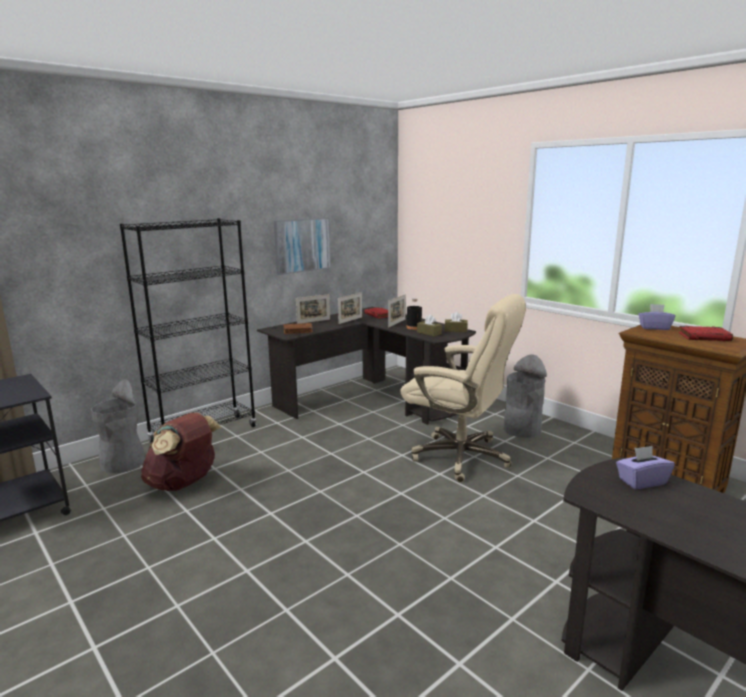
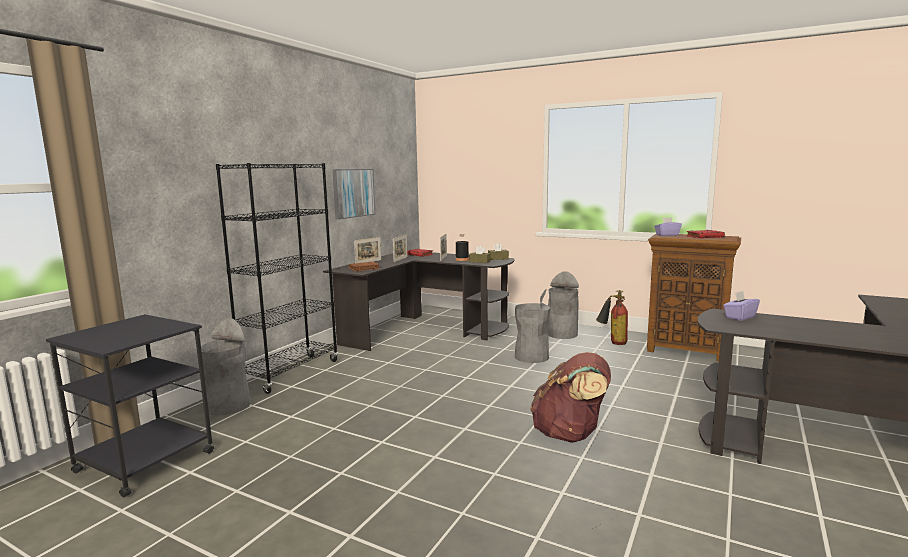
camera: 20 degrees left, 5 degrees down
brown backpack [141,412,222,491] -> brown backpack moved to [530,352,611,443]
beige office chair [400,294,526,482] -> grey trash can [515,289,550,363]
none -> fire extinguisher [596,290,628,345]

